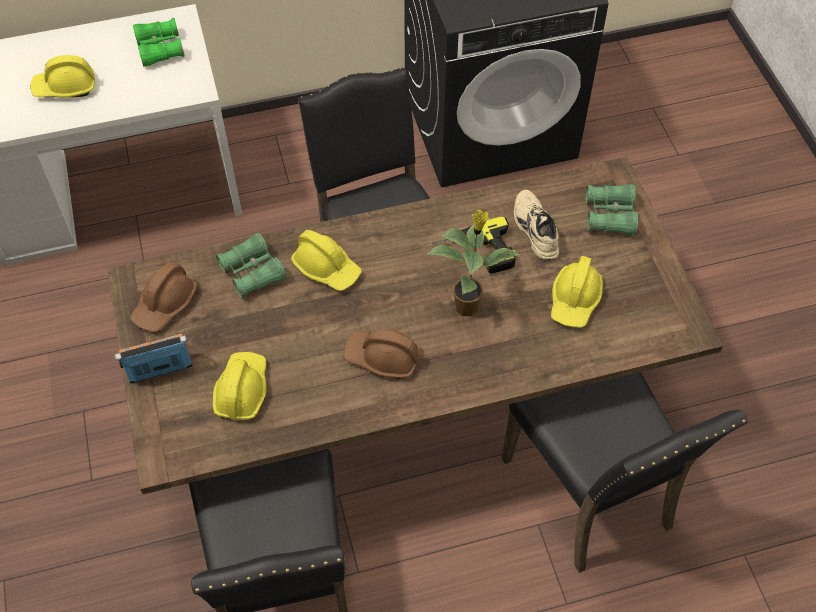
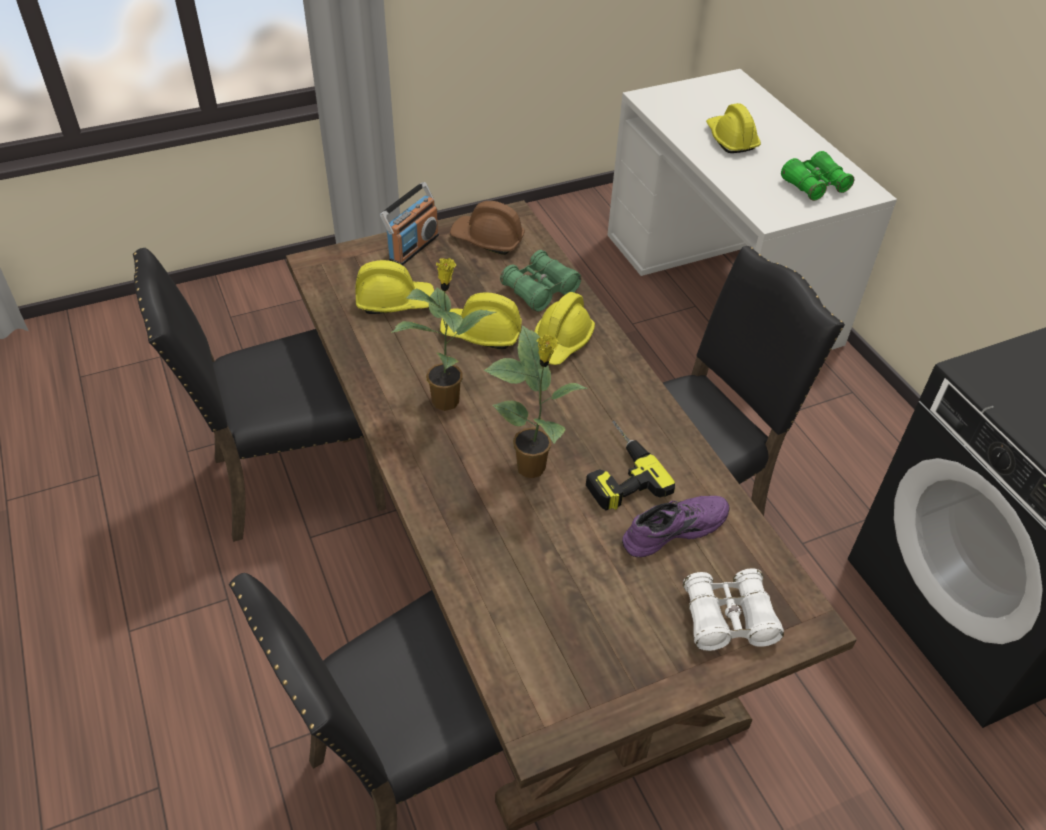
camera: 80 degrees right, 10 degrees down
radio [115,334,193,383] -> radio turned 60 degrees clockwise [380,182,439,265]
brown hard hat [344,329,420,379] -> potted plant [391,258,496,411]
beige shoe [513,190,559,260] -> purple shoe [622,496,730,557]
yellow hard hat [551,256,603,328] -> yellow hard hat moved to [440,292,522,349]
green binoculars [586,184,638,235] -> white binoculars [683,568,784,651]

